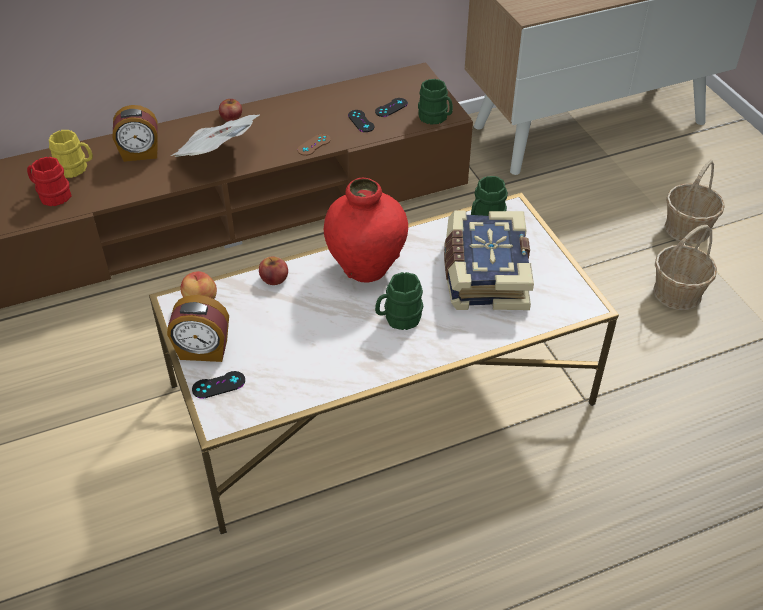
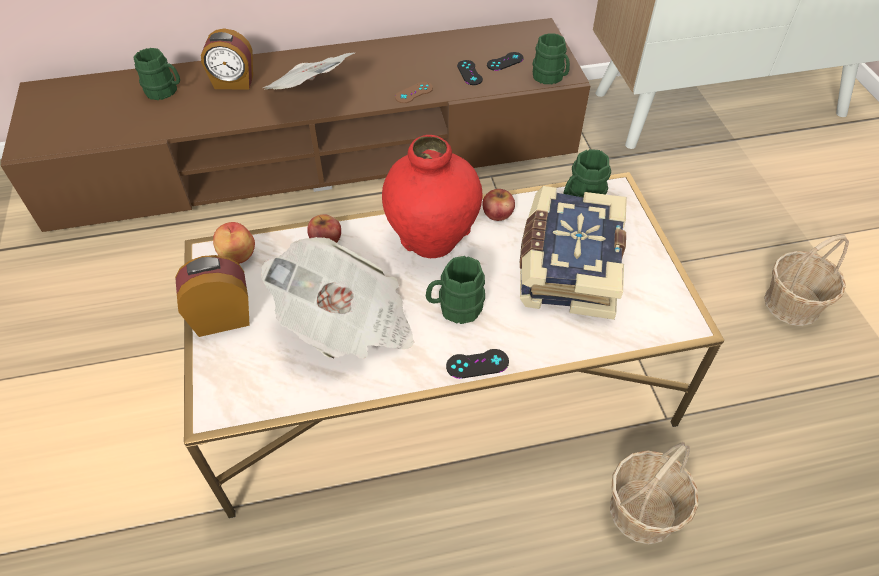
camera: 10 degrees right, 5 degrees up
red mug [27,157,72,206] -> none
yellow mug [49,130,93,178] -> green mug [134,48,180,100]
alarm clock [167,295,229,362] -> alarm clock turned 150 degrees clockwise [175,255,250,337]
black game controller [192,371,245,399] -> black game controller moved to [446,349,509,379]
apple [219,99,242,121] -> apple moved to [482,189,515,221]
basket [664,160,725,244] -> basket moved to [610,442,698,544]
none -> newspaper [261,237,414,359]

